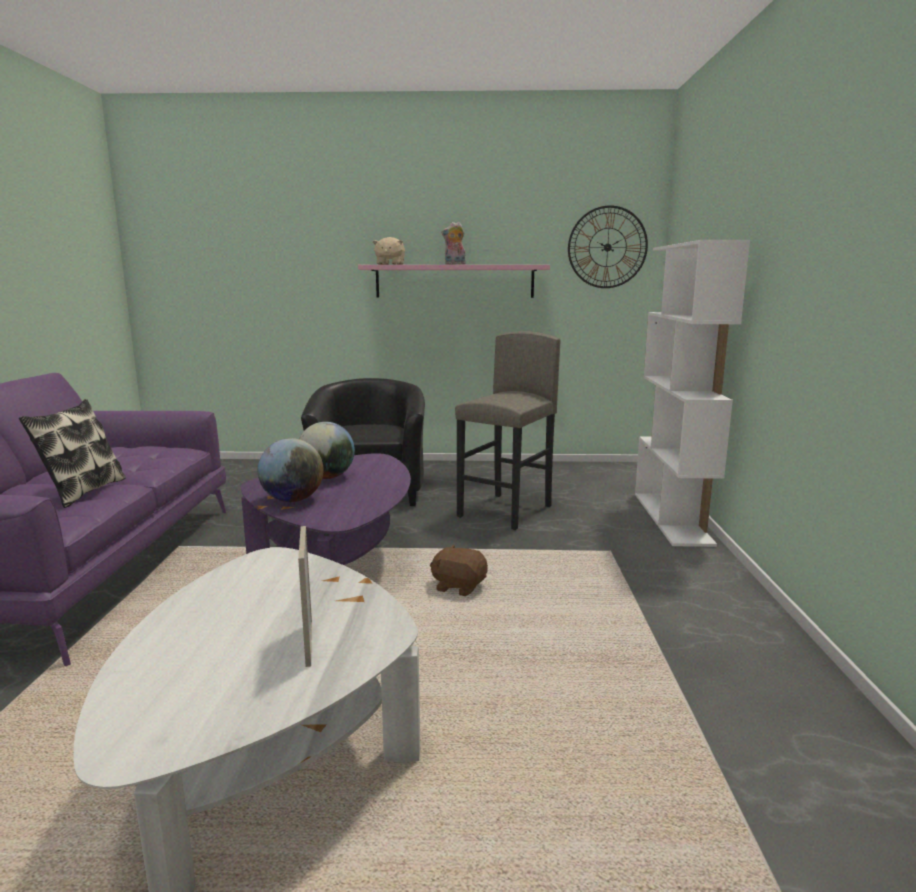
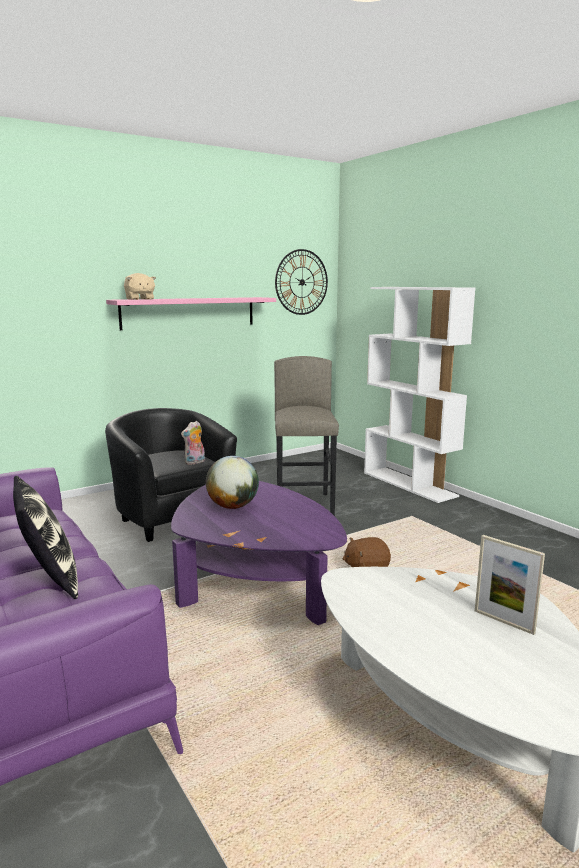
camera: 35 degrees left, 0 degrees up
globe [258,438,323,502] -> none
plush toy [441,222,466,265] -> plush toy moved to [181,421,205,465]

